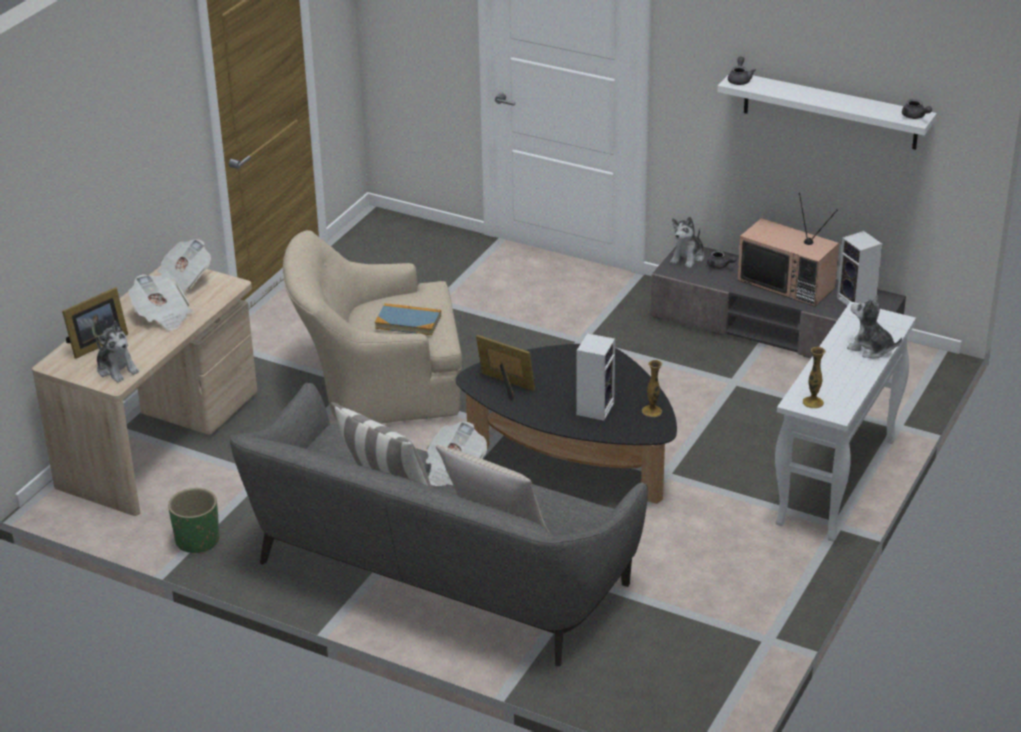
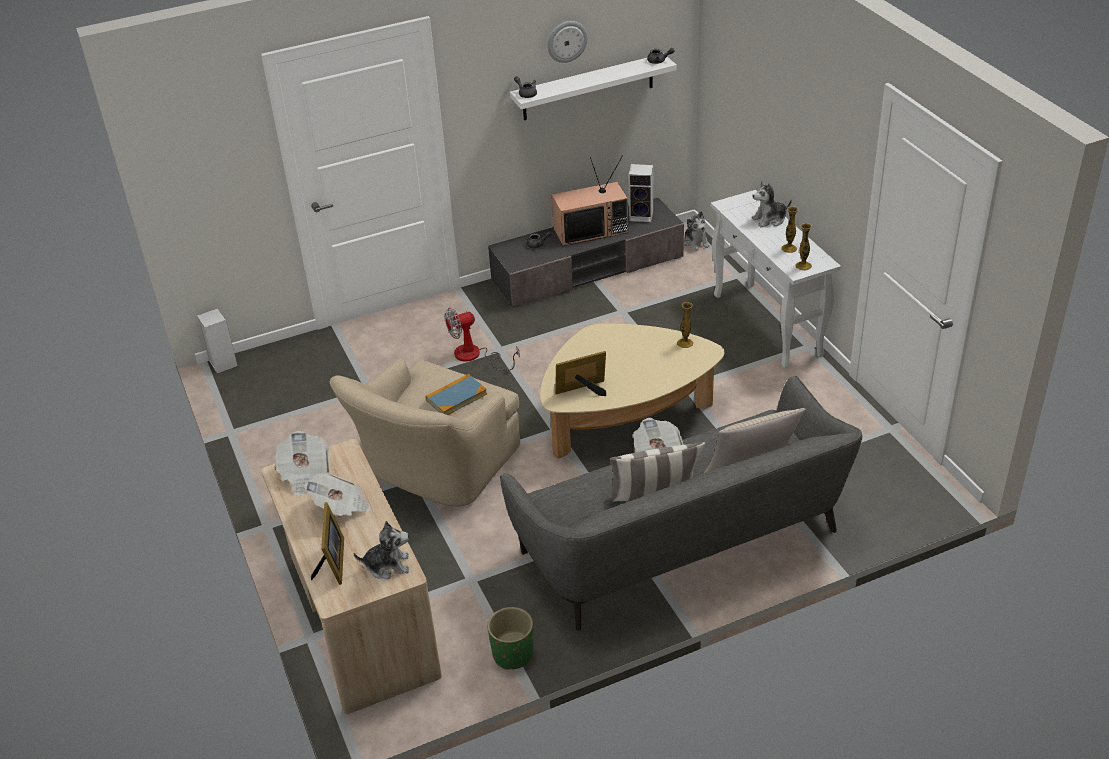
camera: 50 degrees left, 5 degrees up
black coffee table [456,344,677,504] -> beige coffee table [540,324,724,459]
speaker [576,333,615,421] -> speaker moved to [197,308,238,373]
plush toy [670,217,704,268] -> plush toy moved to [684,211,710,251]
none -> fan [445,308,520,371]
none -> wall clock [547,21,588,63]
none -> vase [782,206,798,253]

